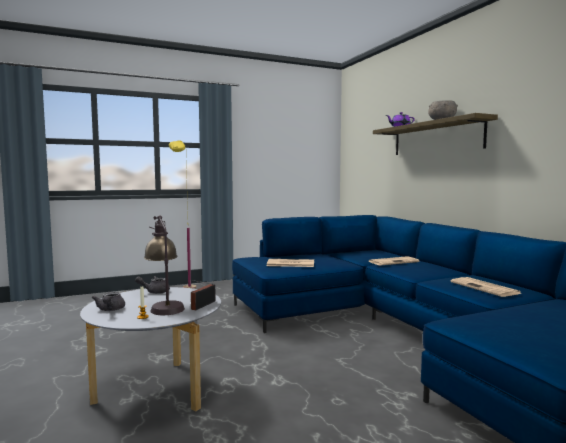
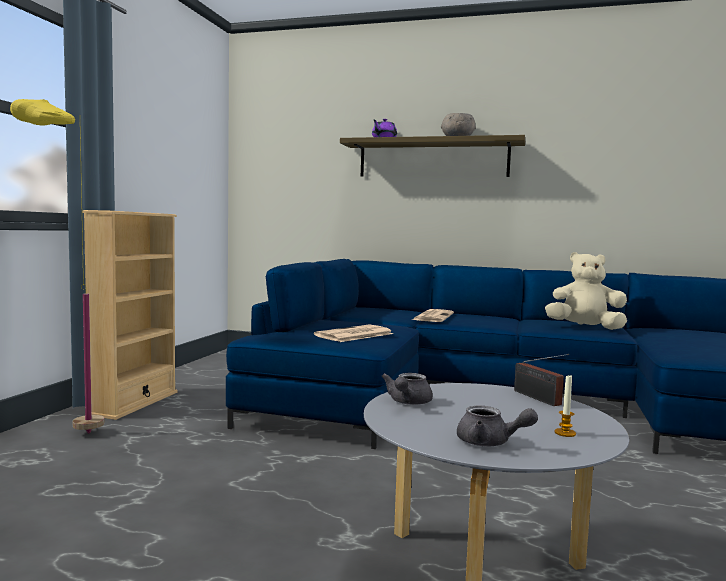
camera: 50 degrees left, 0 degrees up
table lamp [144,215,185,315] -> none
newspaper [450,277,521,297] -> beige plush toy [545,252,627,330]
none -> beige bookcase [82,210,178,420]

